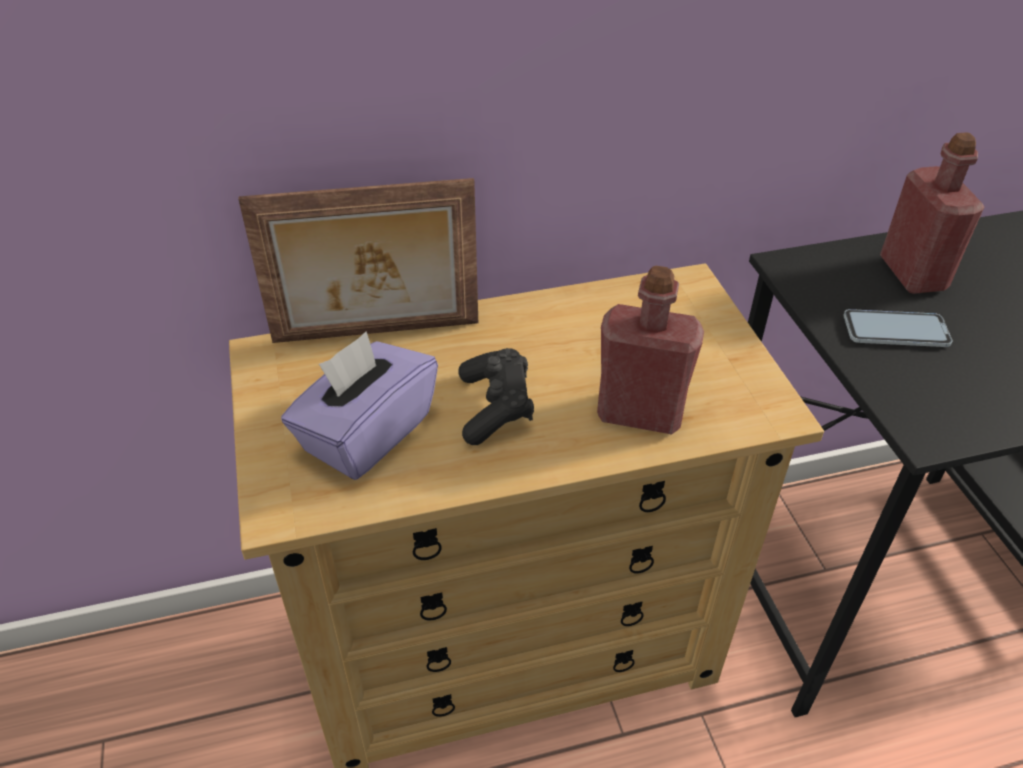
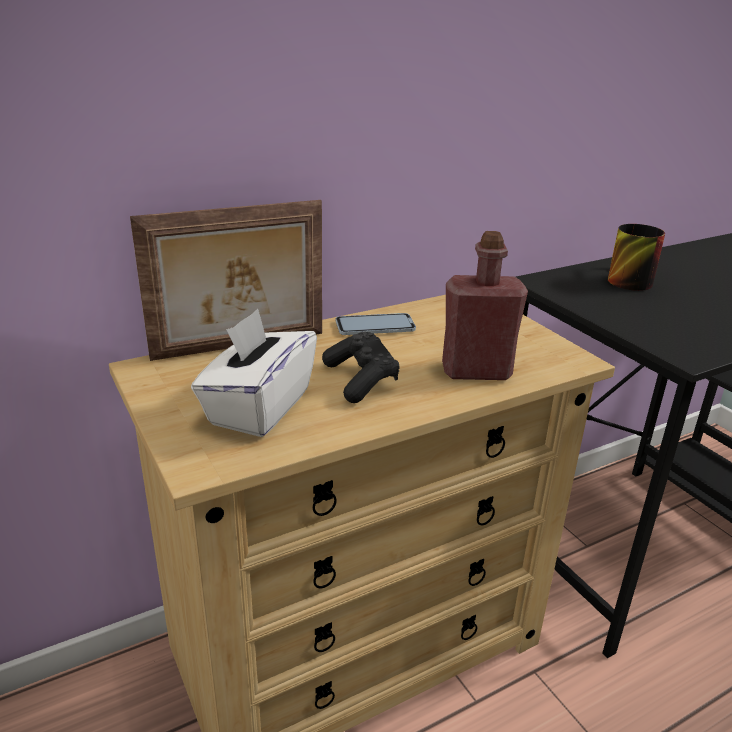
camera: 15 degrees left, 15 degrees down
purple tissue box [281,331,438,480] -> white tissue box [191,309,317,437]
phone [843,309,953,347] -> phone moved to [336,313,416,335]
red bottle [880,132,985,294] -> mug [608,224,665,291]

